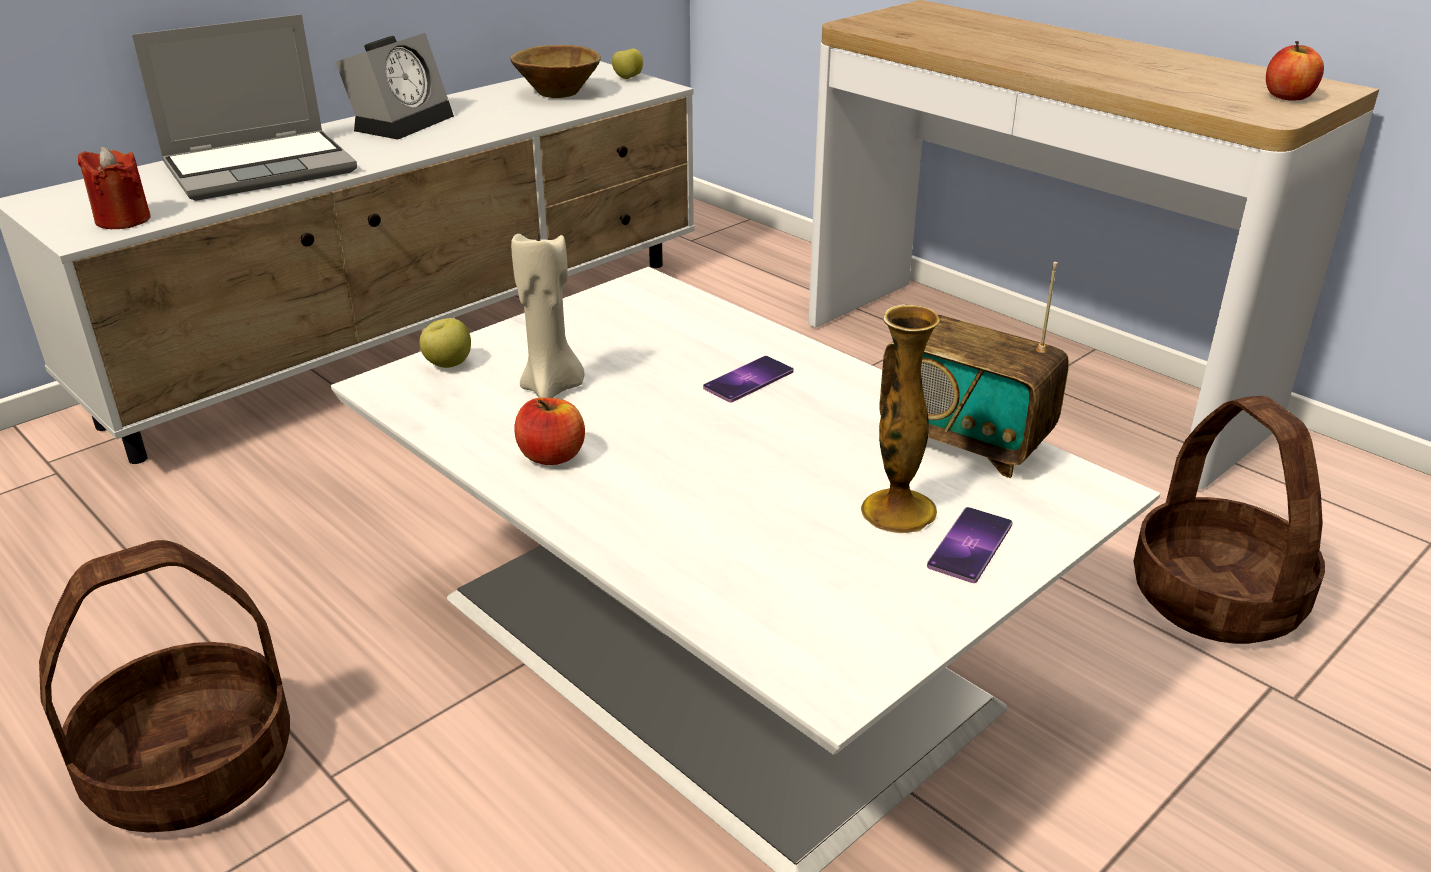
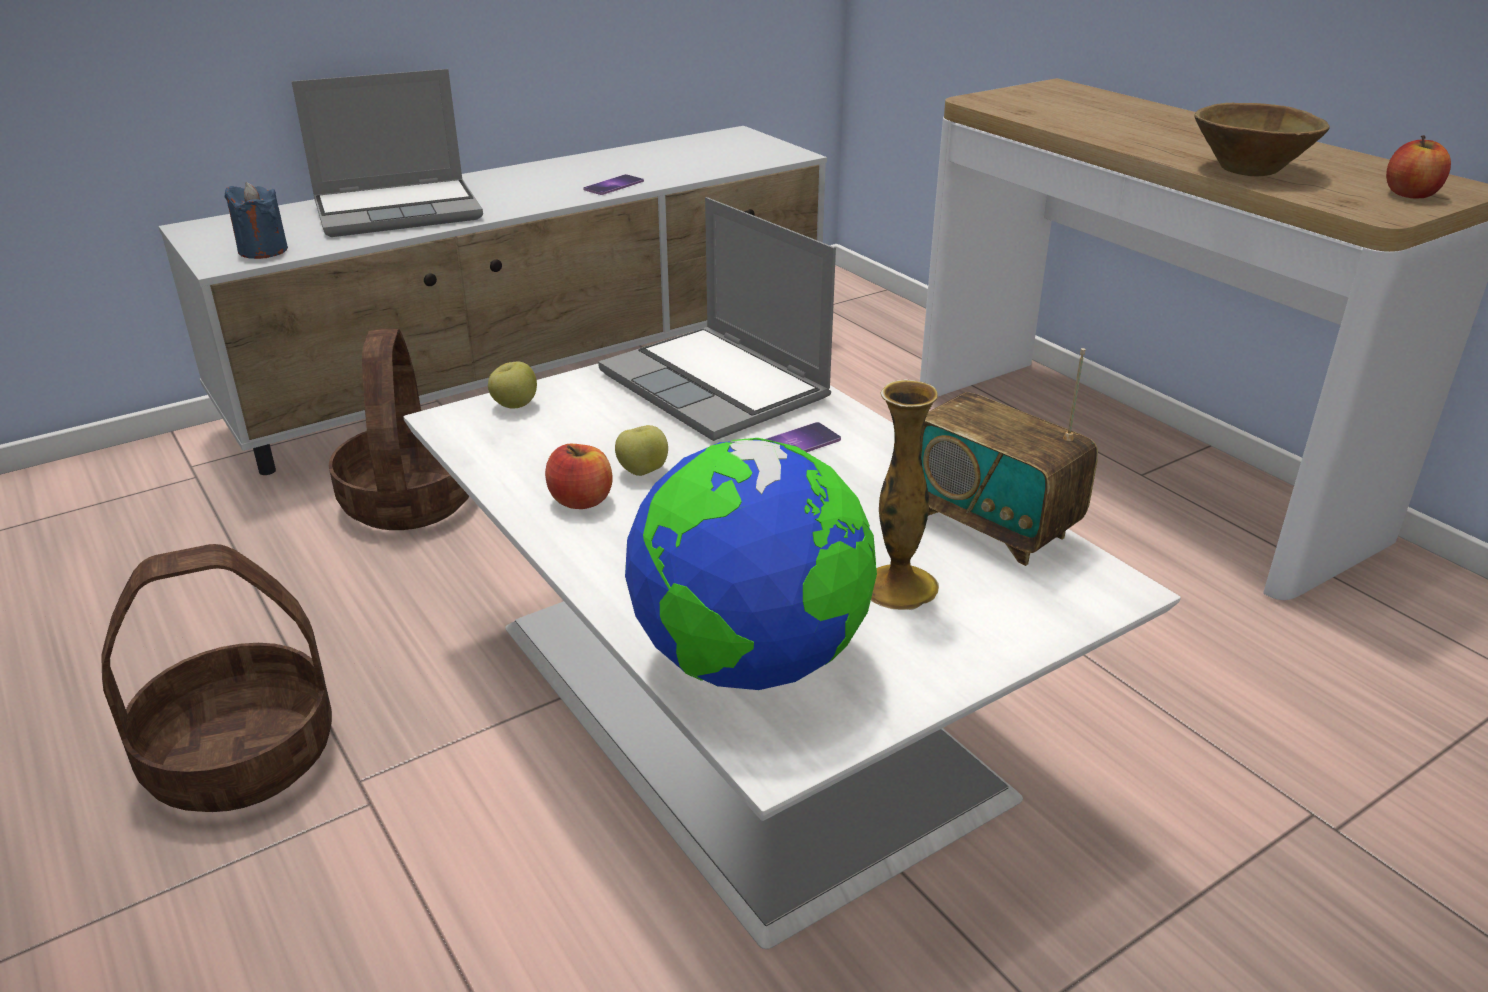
camera: 10 degrees right, 0 degrees up
red candle [78,147,151,229] -> blue candle [224,182,288,259]
alarm clock [336,33,454,140] -> none
brown bowl [510,45,601,98] -> brown bowl moved to [1194,103,1330,176]
beige candle [511,229,585,398] -> none
apple [612,49,643,79] -> apple moved to [615,425,668,476]
phone [927,507,1013,583] -> phone moved to [583,174,644,195]
basket [1134,396,1325,644] -> basket moved to [329,329,470,530]
none -> laptop [598,197,836,441]
none -> globe [625,438,877,690]

